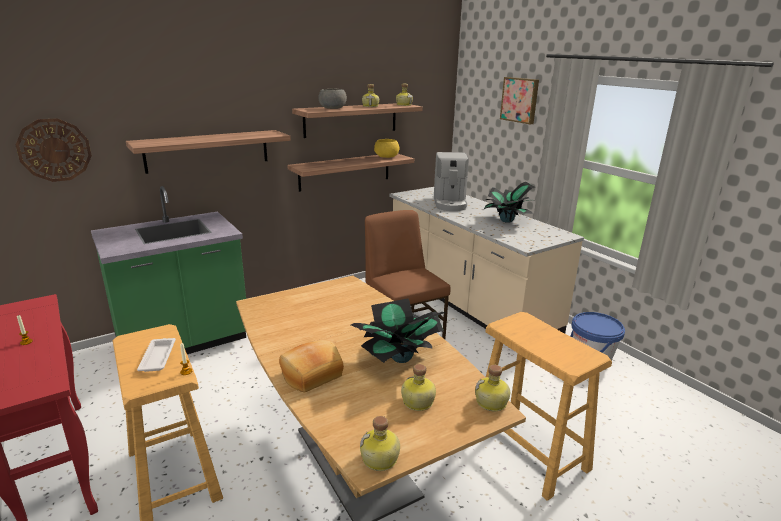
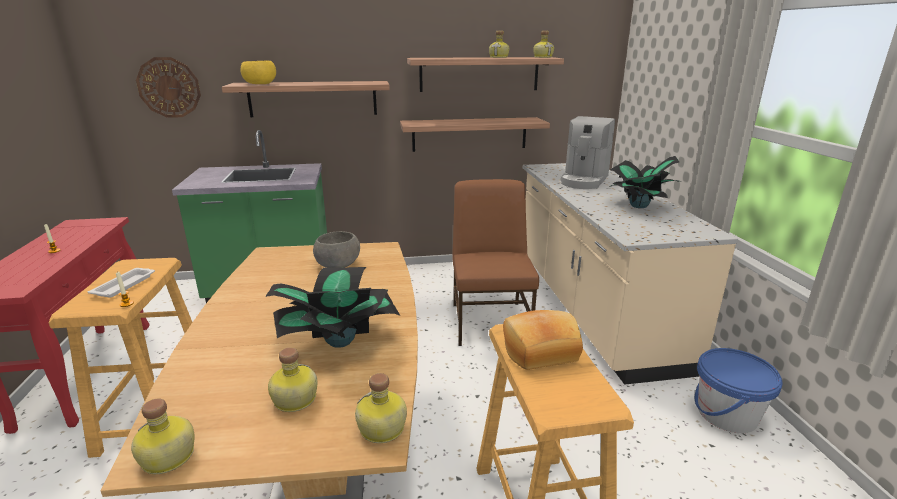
camera: 25 degrees right, 0 degrees up
bread [279,340,344,392] -> bread moved to [503,310,583,370]
grey bowl [318,89,347,109] -> grey bowl moved to [313,231,360,268]
yellow bowl [374,139,399,158] -> yellow bowl moved to [240,61,276,84]
picture [500,77,539,124] -> none

